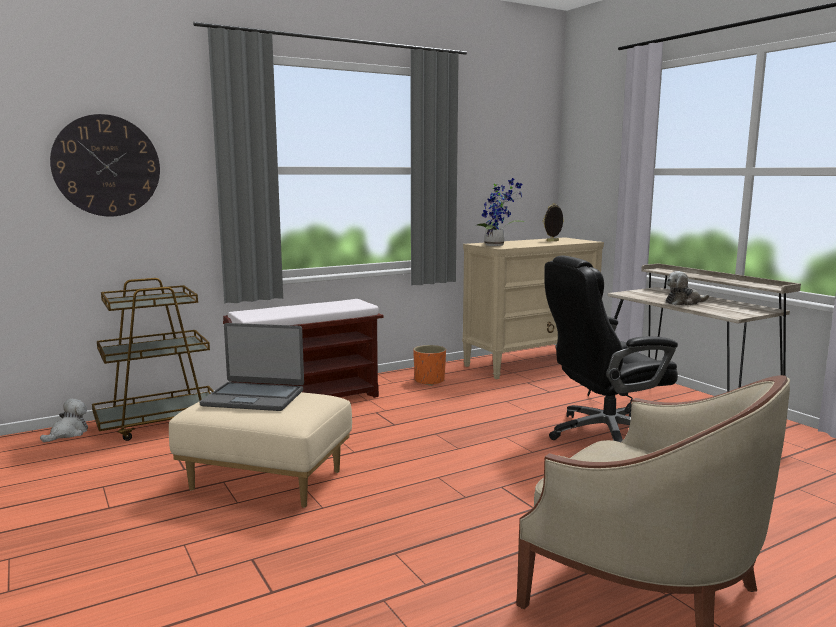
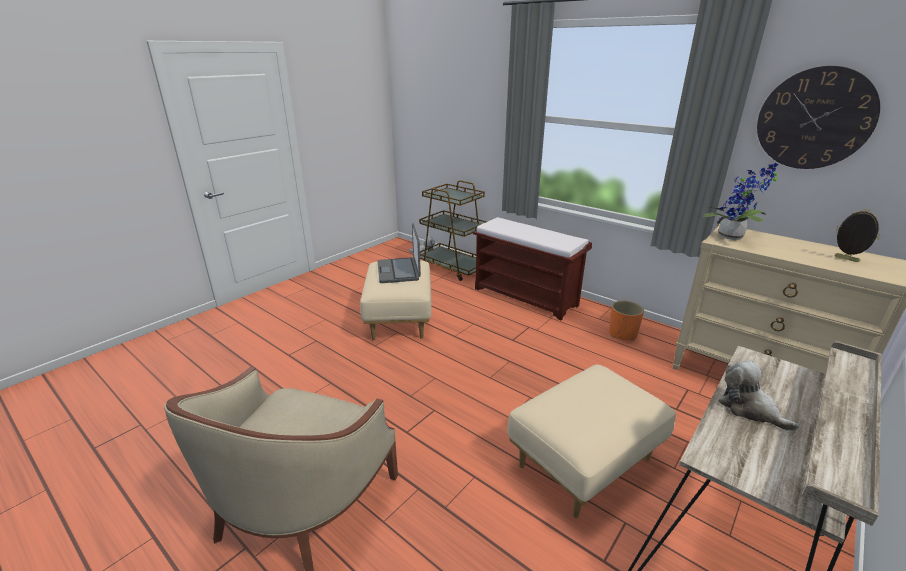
camera: 70 degrees right, 15 degrees up
wall clock [50,114,160,217] -> wall clock moved to [757,66,880,169]
black office chair [544,255,678,442] -> beige ottoman [507,364,676,518]

